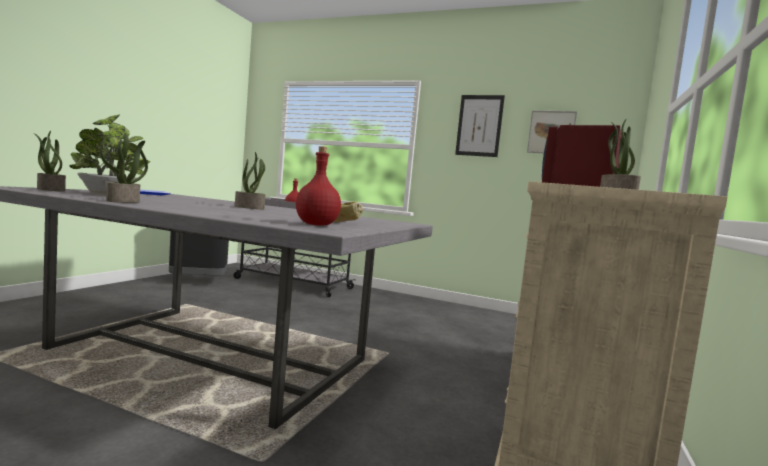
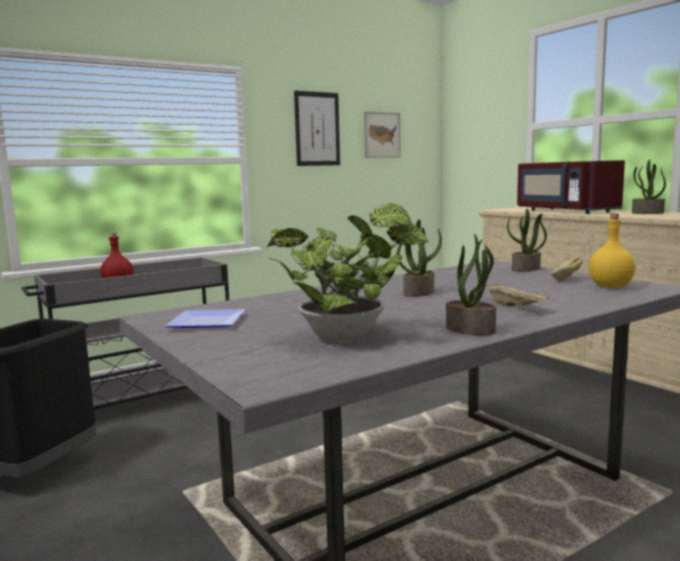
camera: 55 degrees left, 5 degrees up
potted plant [34,131,66,192] -> potted plant moved to [507,208,547,271]
red bottle [296,146,341,226] -> yellow bottle [589,214,635,288]
none -> beige tray [485,284,550,307]

